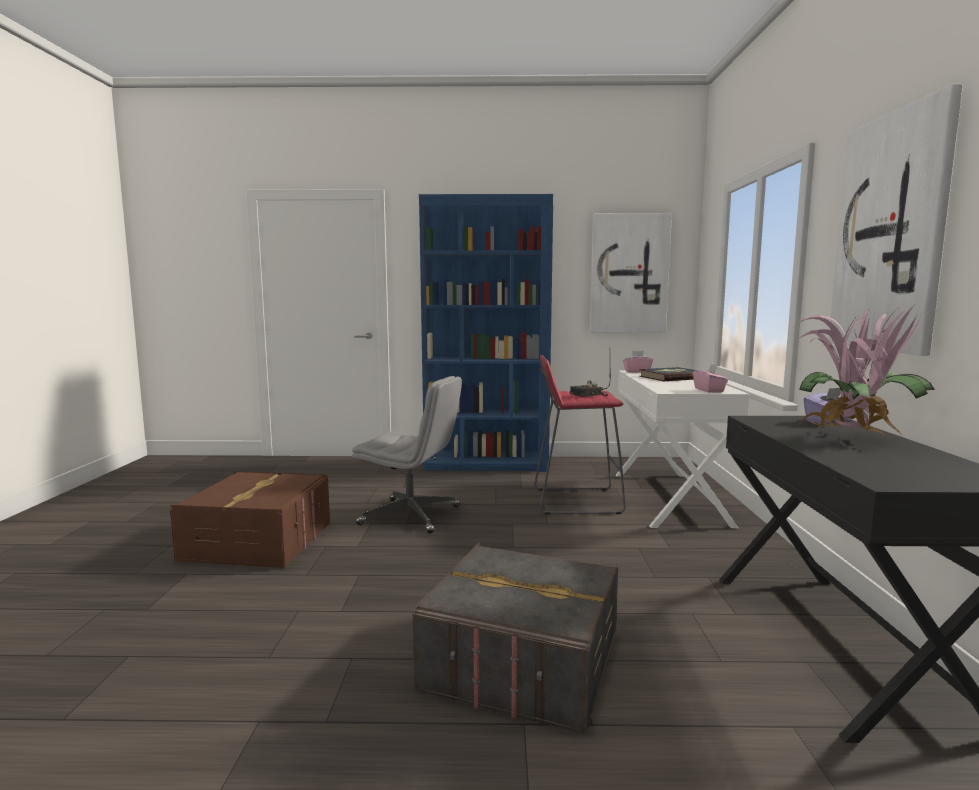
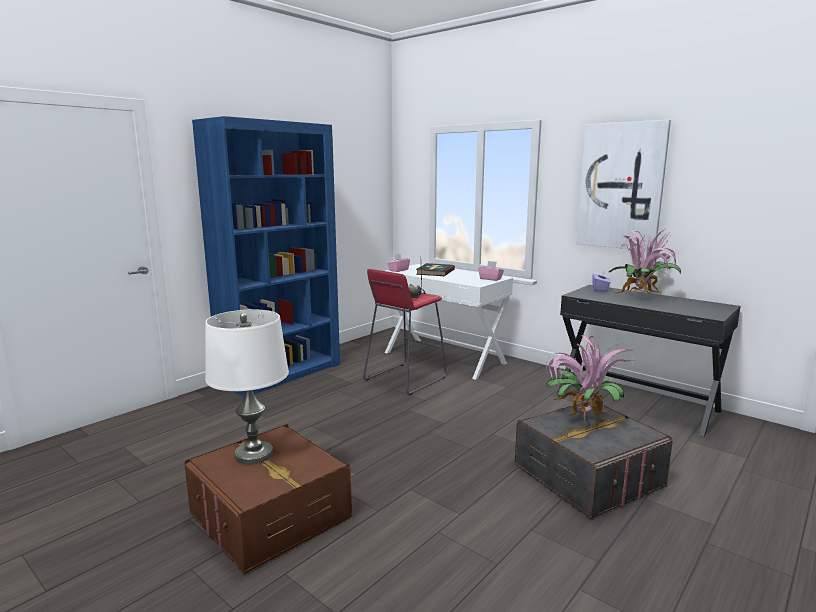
camera: 50 degrees left, 5 degrees up
grey office chair [352,376,462,534] -> none
picture [589,213,672,333] -> none
none -> white table lamp [205,310,289,465]
none -> potted plant [545,335,636,424]

